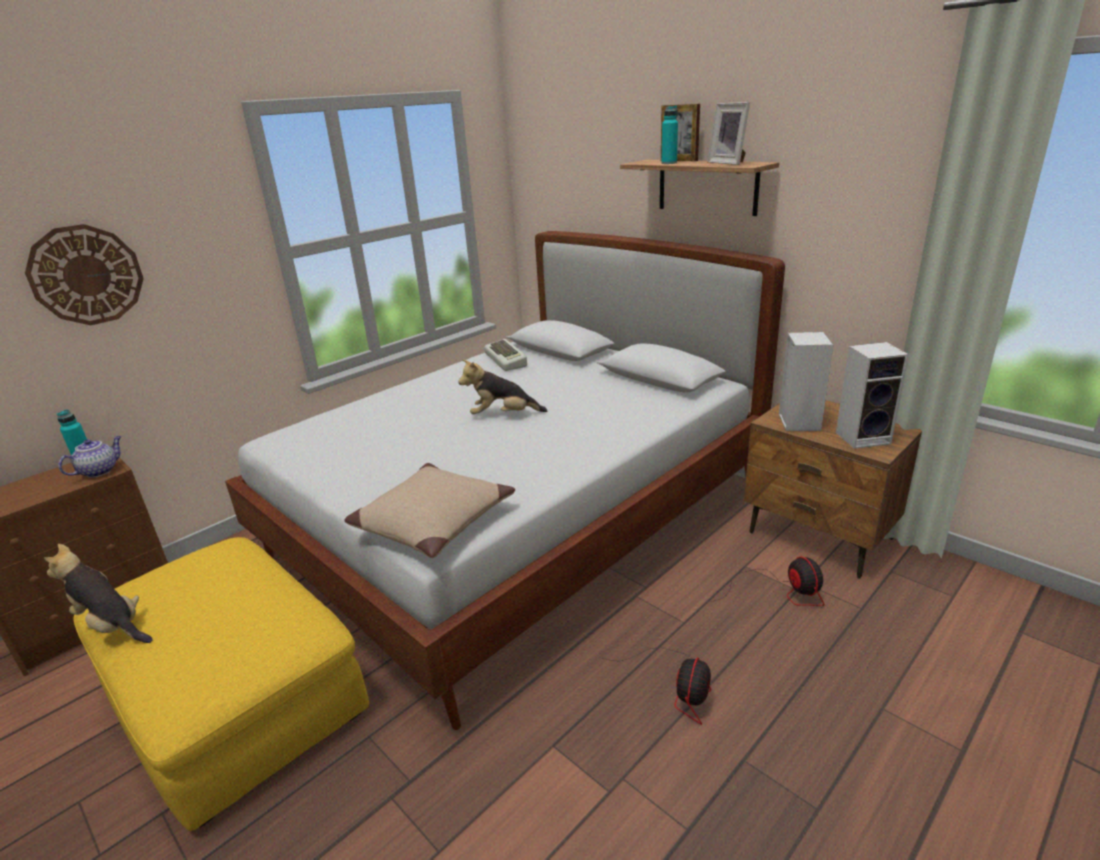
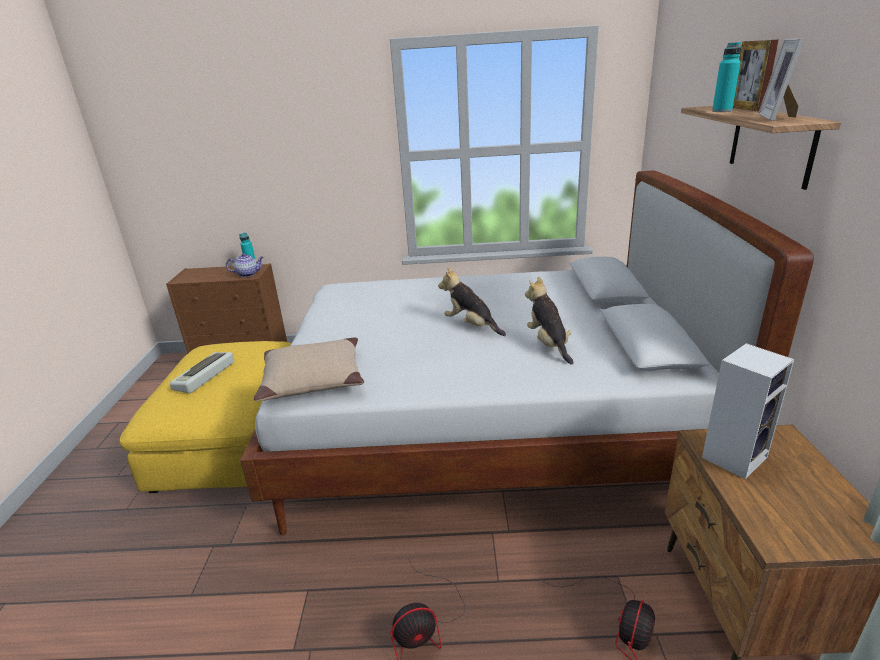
camera: 45 degrees right, 0 degrees up
wall clock [25,224,144,325] -> none
plush toy [44,544,153,643] -> plush toy moved to [525,277,574,364]
keyboard [484,339,527,371] -> keyboard moved to [170,352,234,393]
speaker [836,342,909,449] -> none

